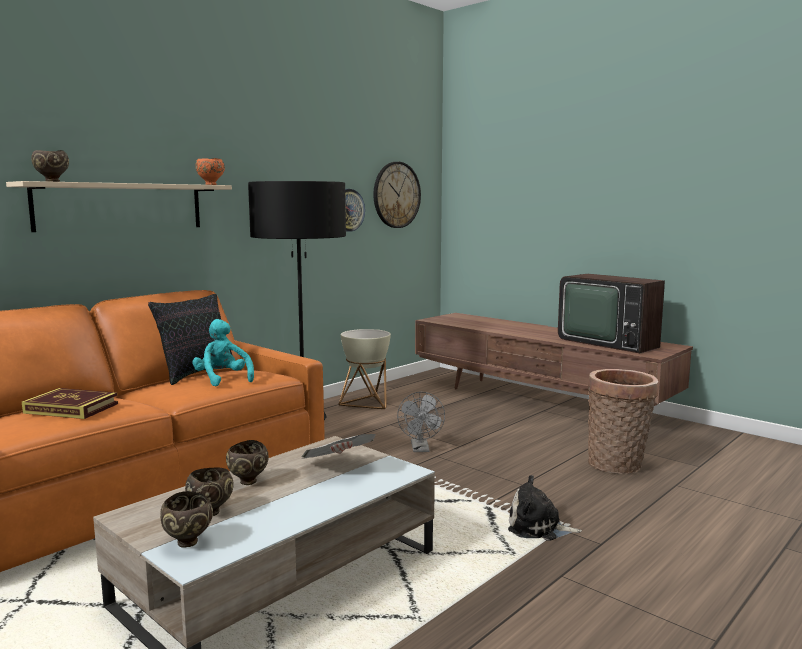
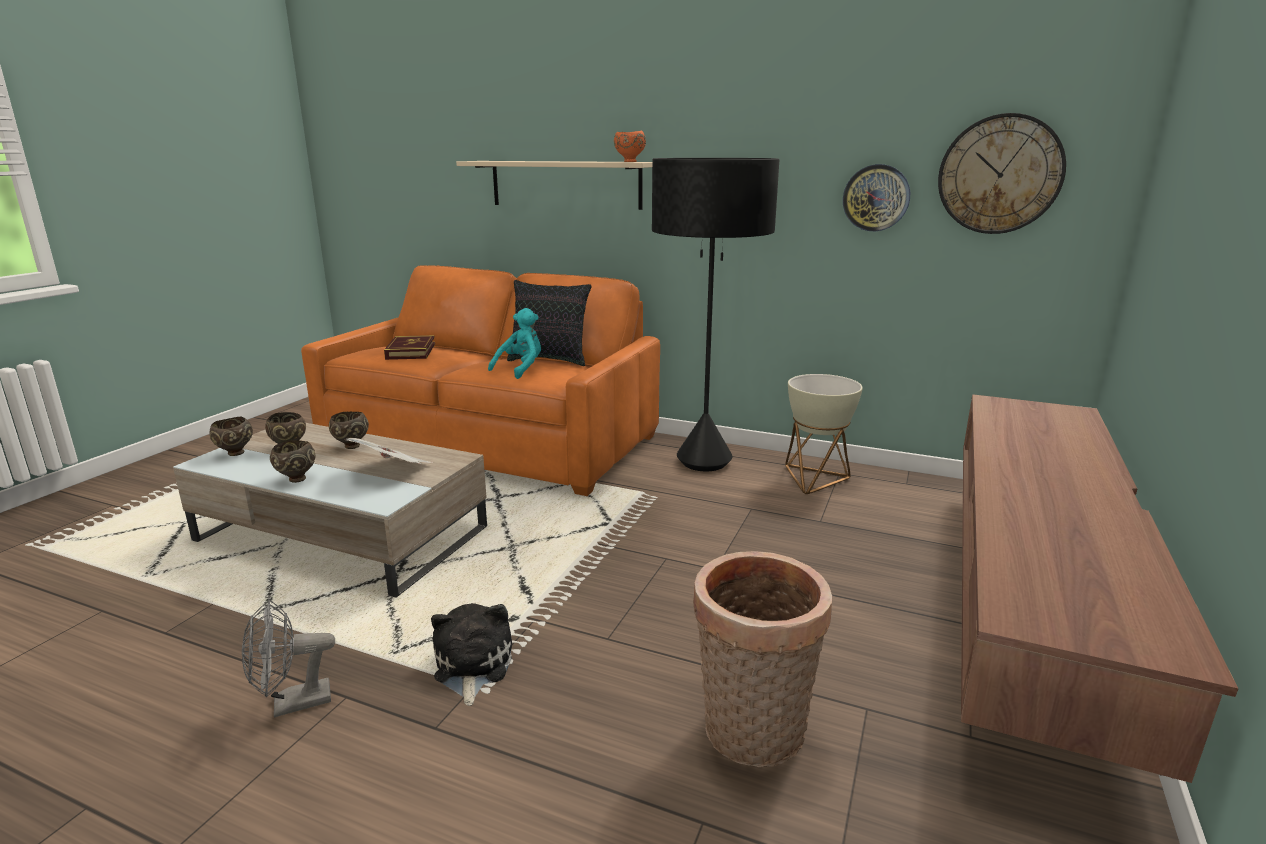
camera: 70 degrees right, 10 degrees up
brown bowl [31,150,69,182] -> brown bowl moved to [270,440,315,483]
grey fan [397,392,445,452] -> grey fan moved to [242,599,335,718]
television [558,274,665,353] -> none

